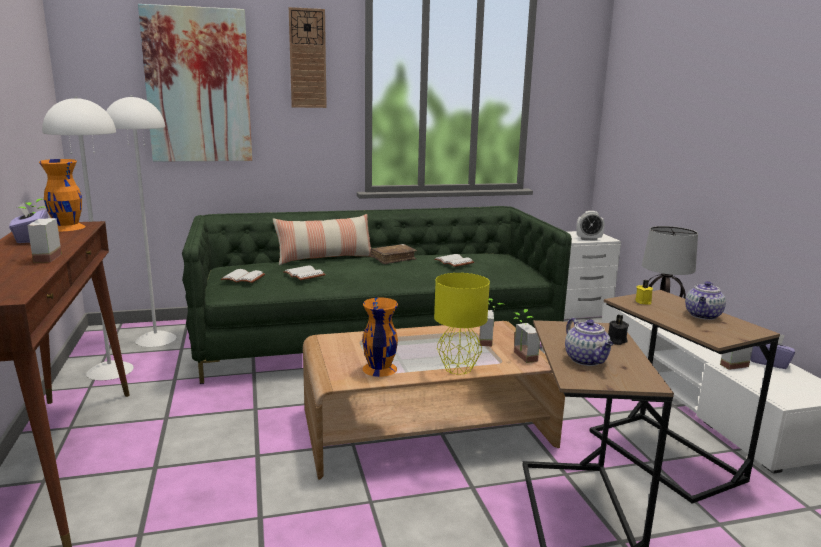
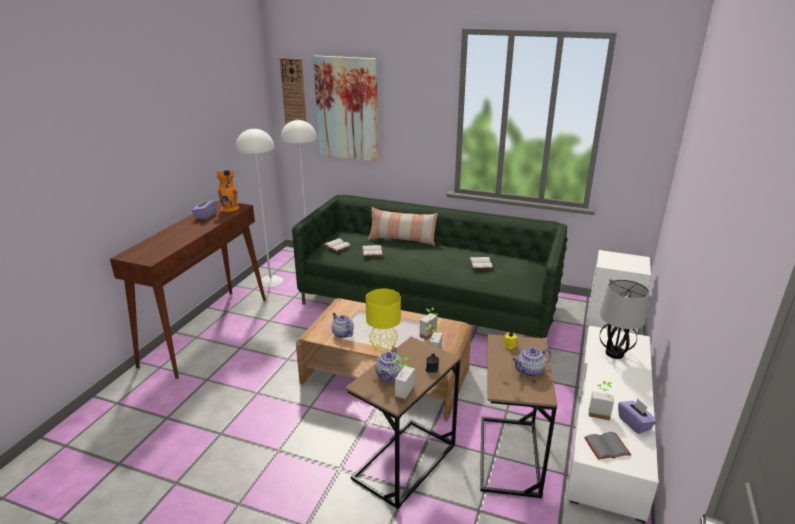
camera: 35 degrees right, 10 degrees up
potted plant [18,199,62,263] -> potted plant moved to [391,356,415,404]
wall clock [289,7,327,108] -> wall clock moved to [279,58,306,123]
orange vase [362,298,398,377] -> teapot [332,313,354,338]
brown book [370,244,417,264] -> none
alarm clock [577,211,605,241] -> none
none -> grey book [584,432,631,460]

